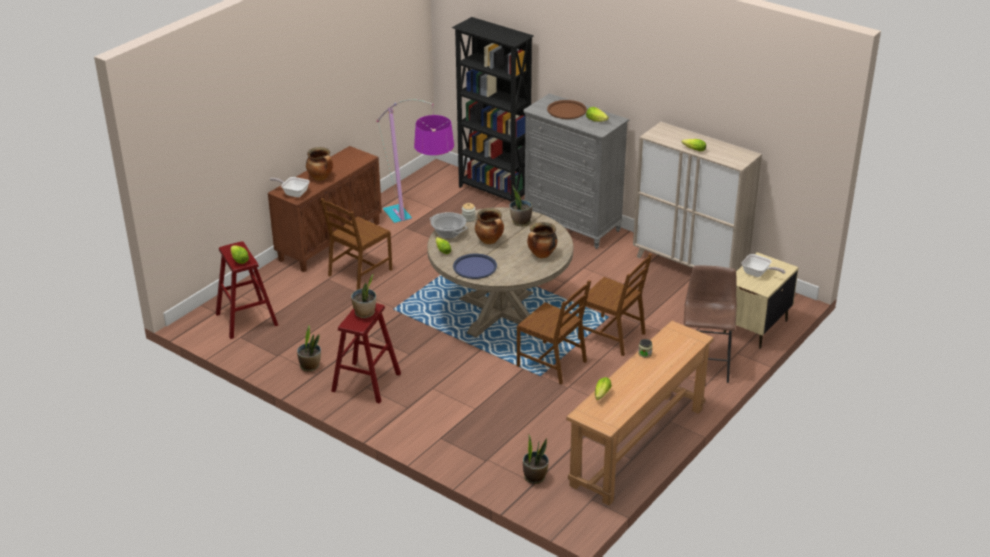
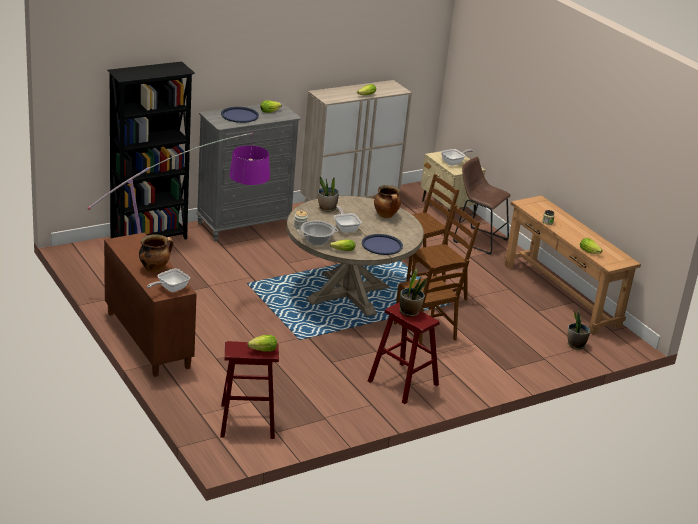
camera: 70 degrees left, 5 degrees down
potted plant [297,326,321,372] -> none
brown chair [321,198,392,290] -> brown chair moved to [394,259,469,345]
cooking pot [475,208,504,244] -> frying pan [334,206,361,233]
brown tray [547,100,587,119] -> blue tray [221,107,259,123]

